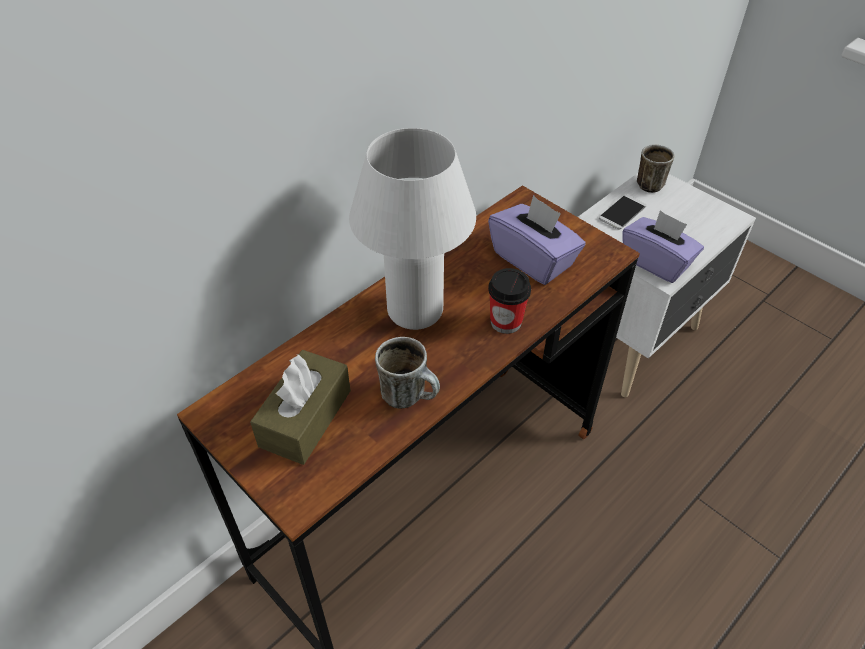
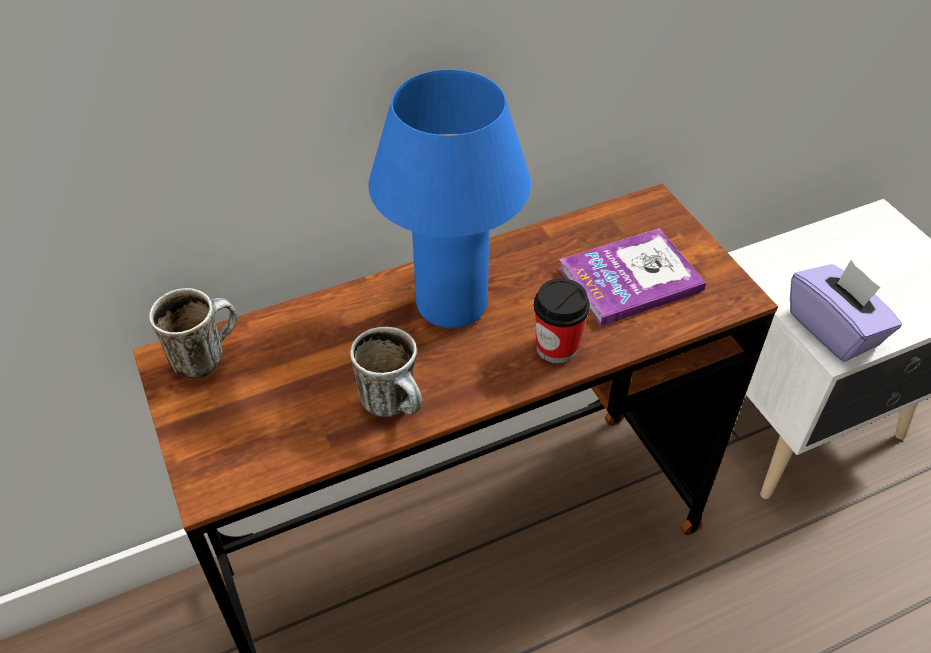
camera: 20 degrees right, 0 degrees up
brown tissue box [250,350,351,465] -> none
white table lamp [349,128,476,330] -> blue table lamp [368,69,531,328]
purple tissue box [488,195,586,285] -> book [559,228,706,327]
phone [599,195,646,229] -> none
mug [637,145,674,193] -> mug moved to [149,288,237,378]

